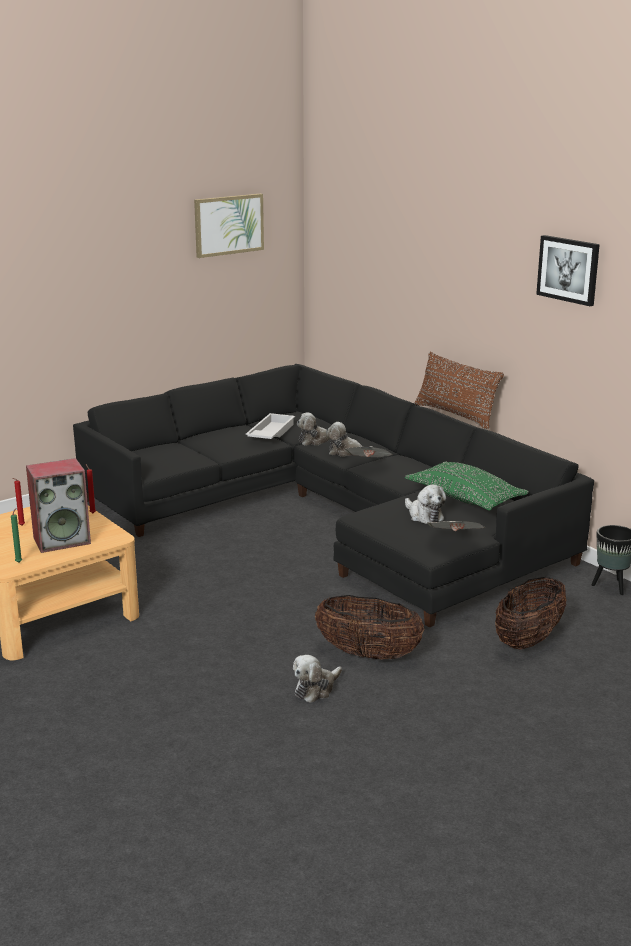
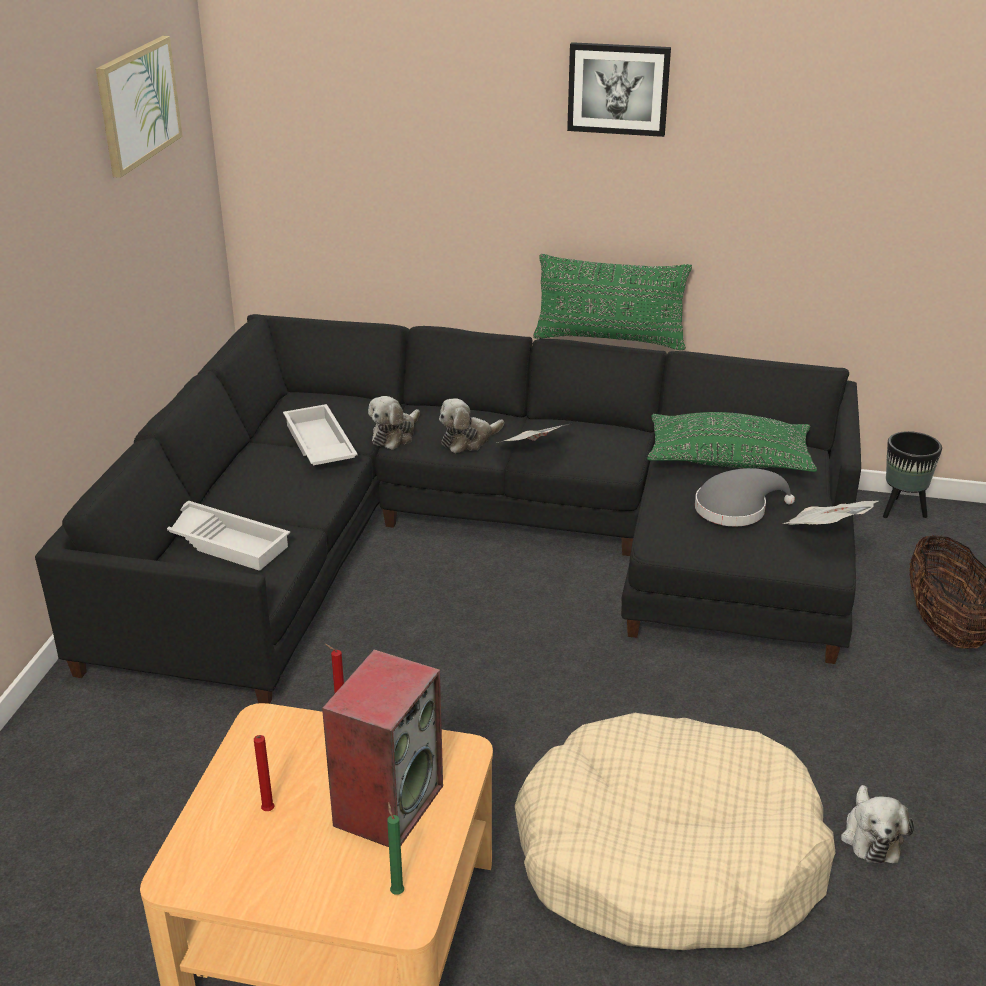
camera: 40 degrees left, 10 degrees up
basket [315,595,425,660] -> none
plush toy [405,485,446,524] -> grey hat [695,468,795,527]
brown pillow [415,352,504,429] -> green pillow [533,254,692,350]
picture [536,235,600,306] -> picture moved to [567,42,671,137]
none -> white tray [167,500,290,571]
none -> beige dog bed [515,713,835,950]

